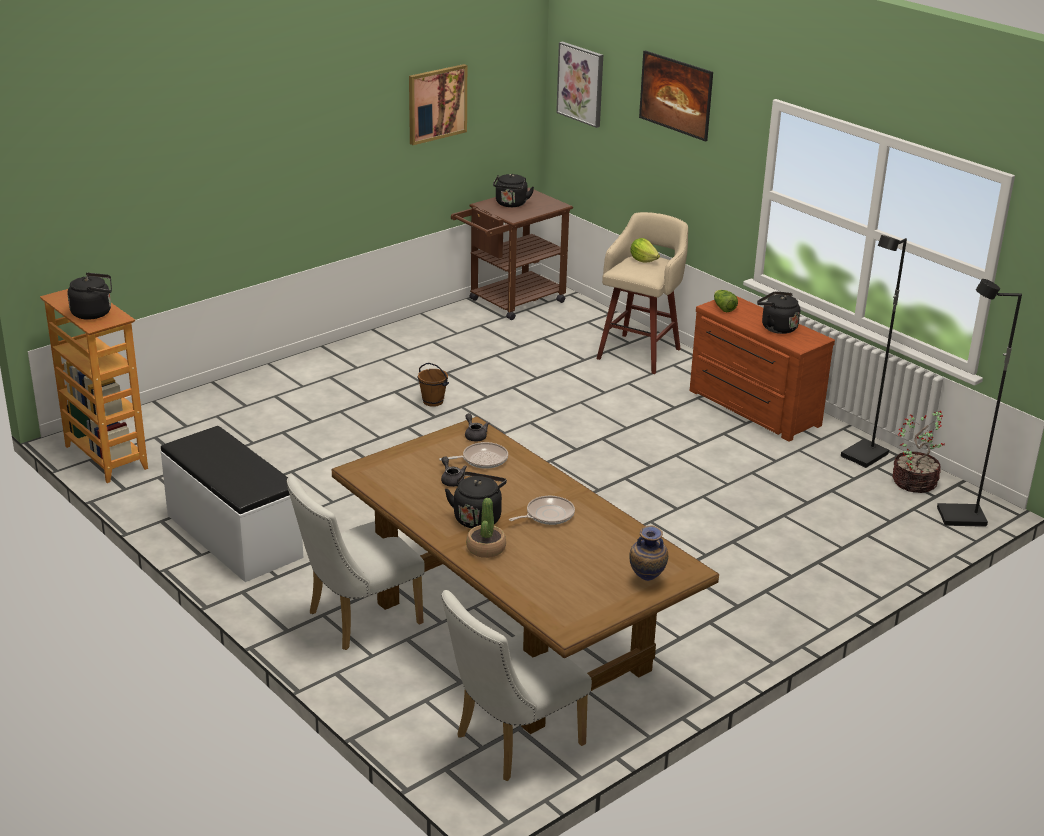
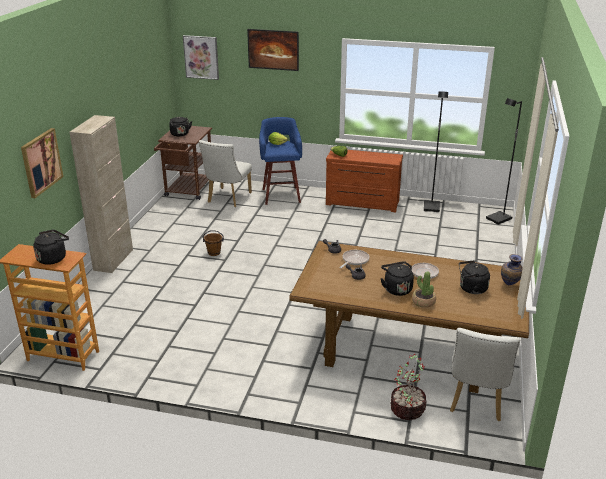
camera: 35 degrees left, 0 degrees up
white bench [160,426,303,582] -> none
white chair [286,475,425,650] -> white chair moved to [199,140,252,207]
picture [409,64,467,145] -> picture moved to [21,128,63,198]
beige stool [596,212,688,374] -> blue stool [259,117,302,205]
black kettle [757,291,800,334] -> black kettle moved to [459,260,490,294]
potted plant [892,411,945,493] -> potted plant moved to [390,354,426,420]
none -> beige cabinet [70,115,133,273]

